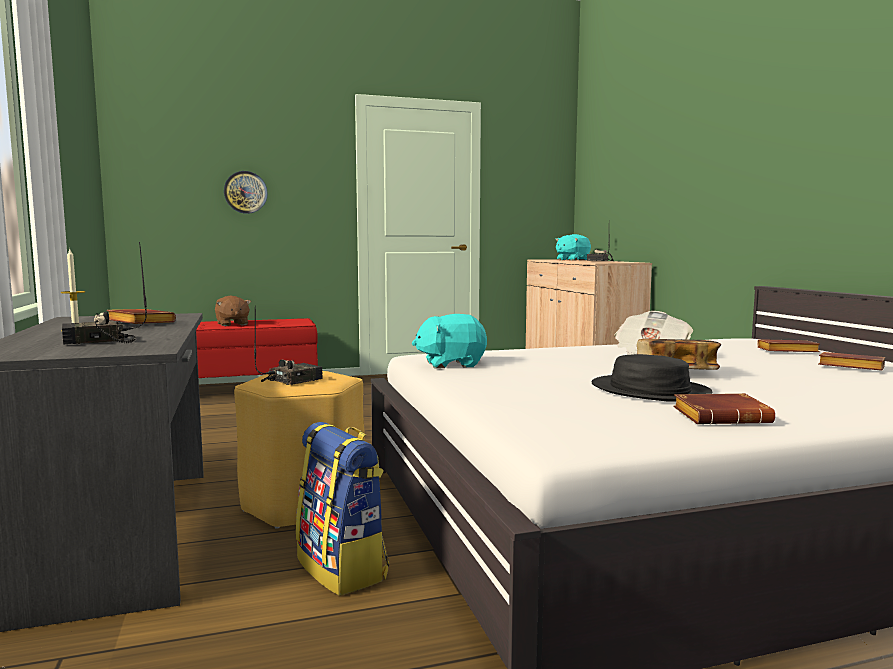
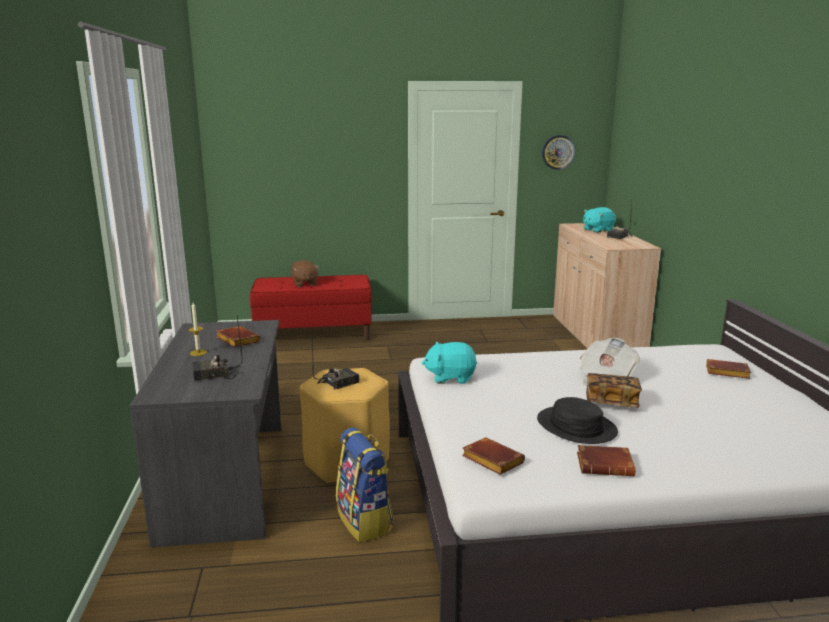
camera: 10 degrees right, 10 degrees up
wall clock [224,171,268,214] -> wall clock moved to [542,135,575,170]
brown book [818,352,885,371] -> brown book moved to [462,437,525,475]

